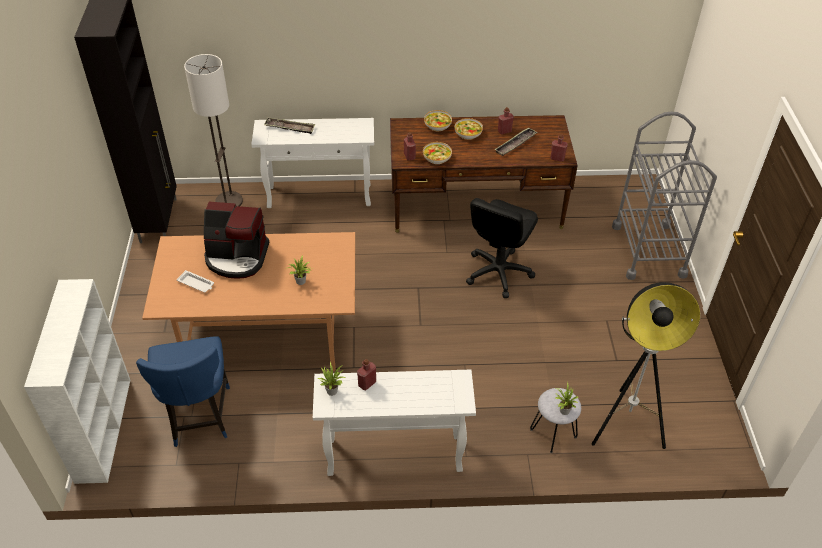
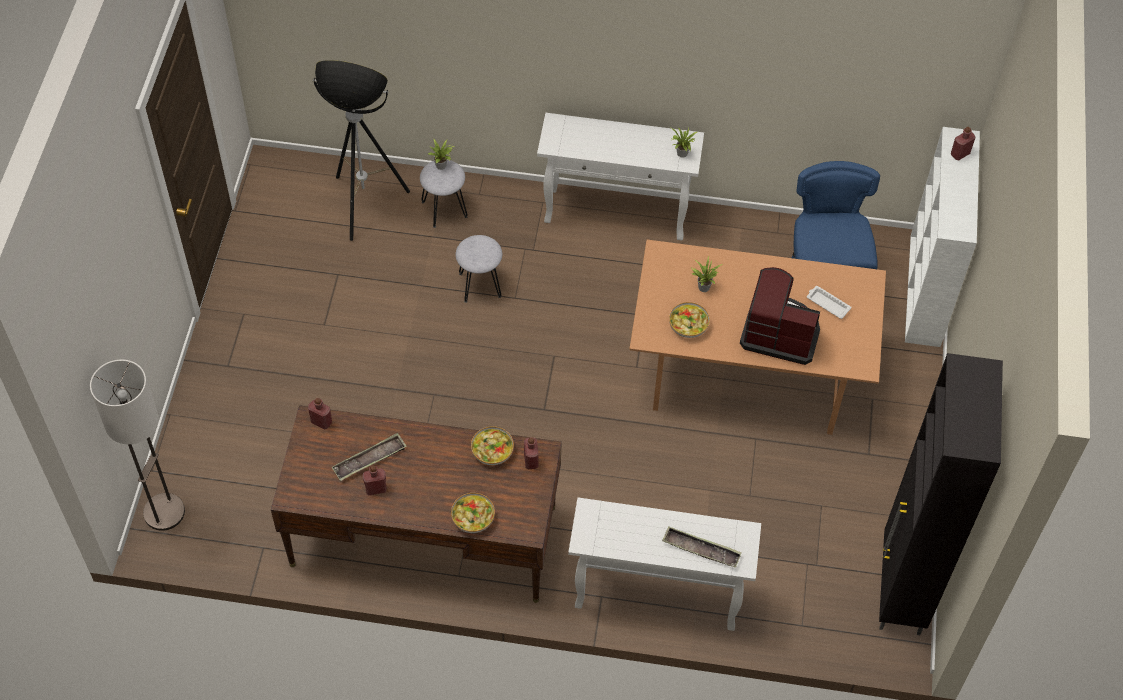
camera: 170 degrees left, 10 degrees up
floor lamp [184,54,243,206] -> floor lamp moved to [90,359,185,531]
red bottle [357,359,376,390] -> red bottle moved to [951,127,975,160]
bowl [455,118,483,140] -> bowl moved to [669,302,710,338]
black office chair [466,198,538,298] -> none
grey cart [612,112,717,280] -> none
none -> grey stool [456,235,502,303]

